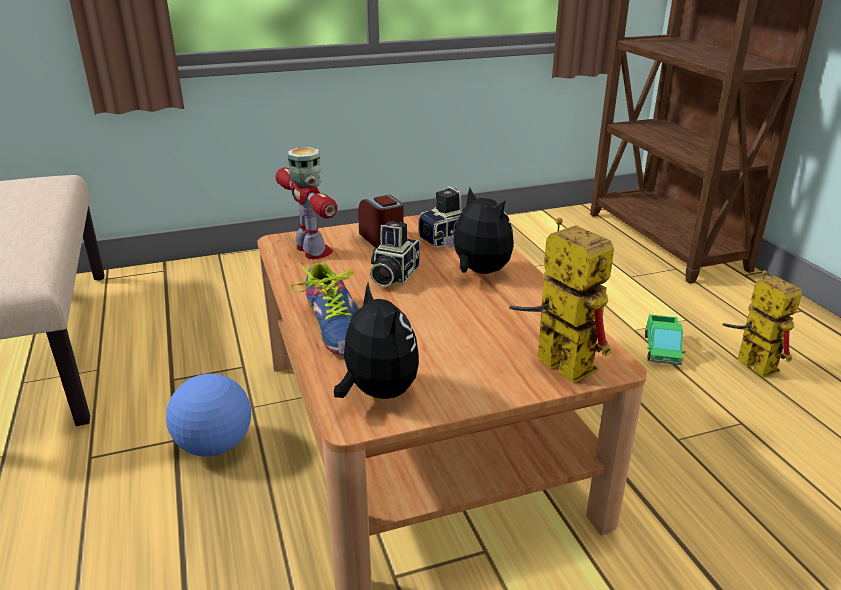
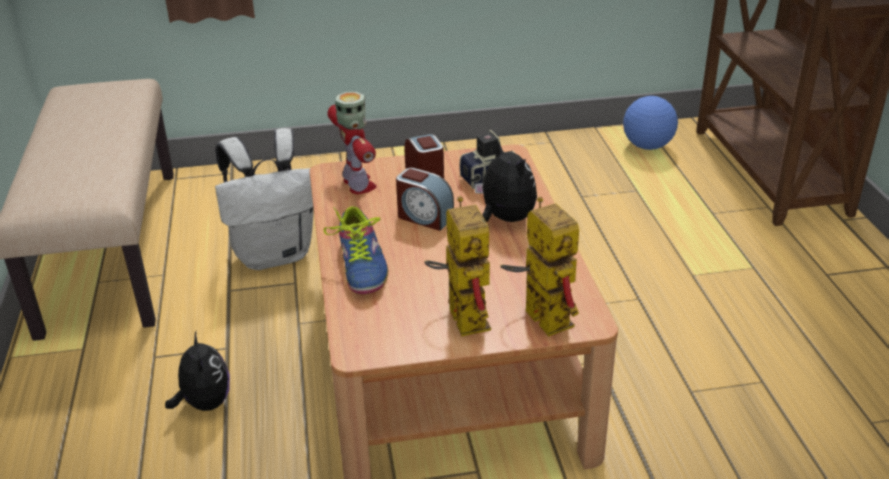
camera: 10 degrees right, 5 degrees up
football [166,374,251,457] -> football moved to [623,96,678,150]
plush toy [334,283,419,399] -> plush toy moved to [165,331,230,411]
camera [370,221,420,287] -> alarm clock [396,168,454,231]
toy truck [645,314,686,365] -> none
toy robot [722,270,802,378] -> toy robot moved to [425,196,491,336]
none -> white backpack [215,128,313,270]

